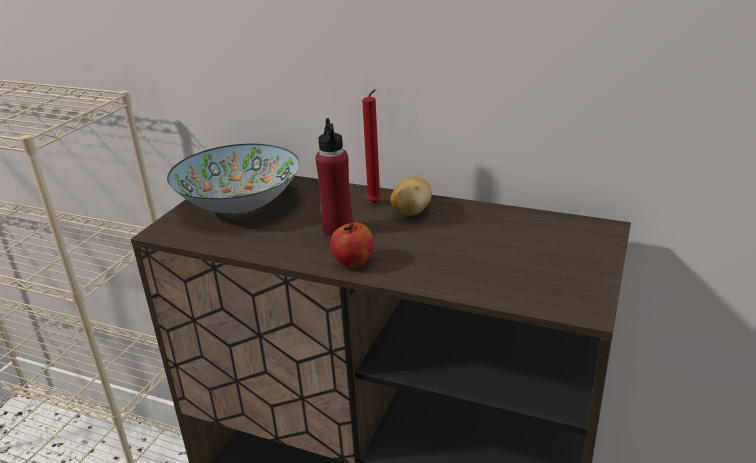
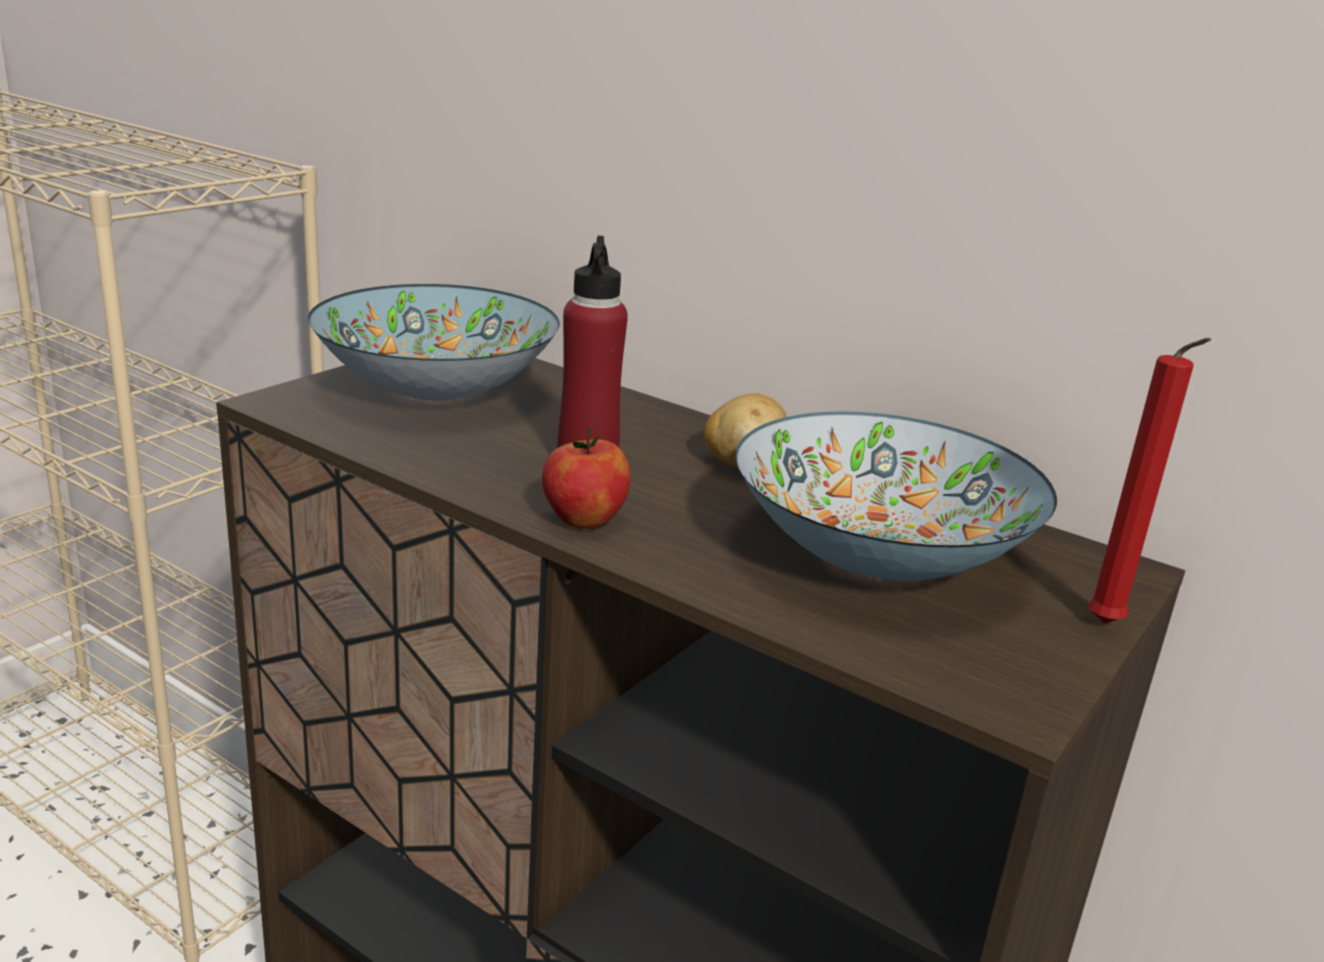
camera: 10 degrees right, 5 degrees down
red candle [362,89,381,203] -> red candle moved to [1088,338,1211,624]
none -> bowl [736,412,1057,581]

